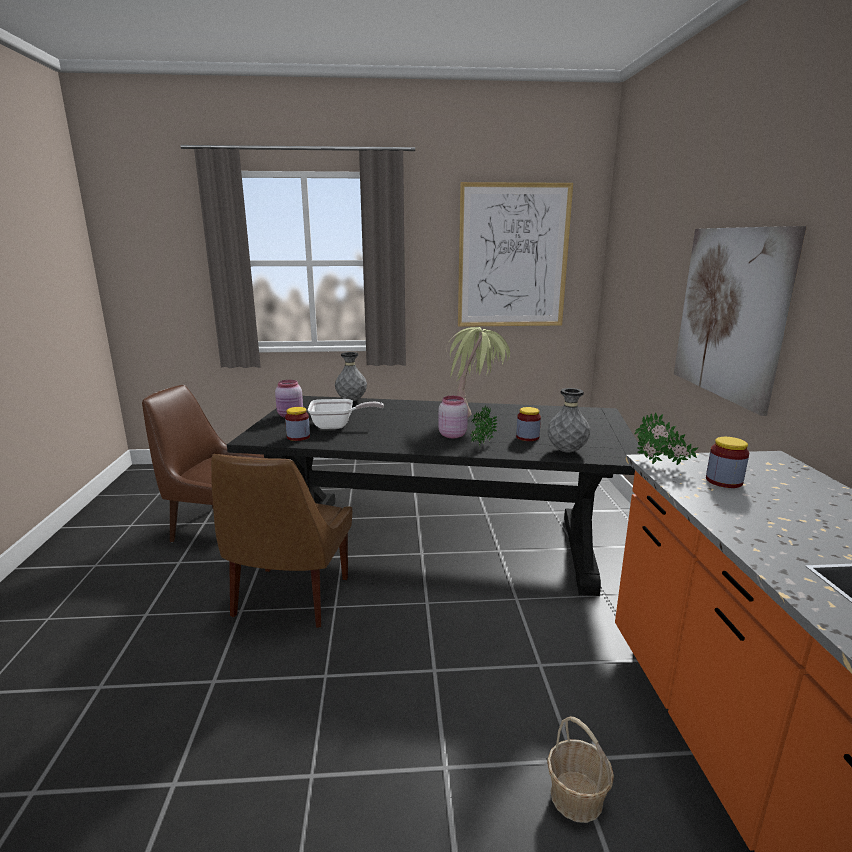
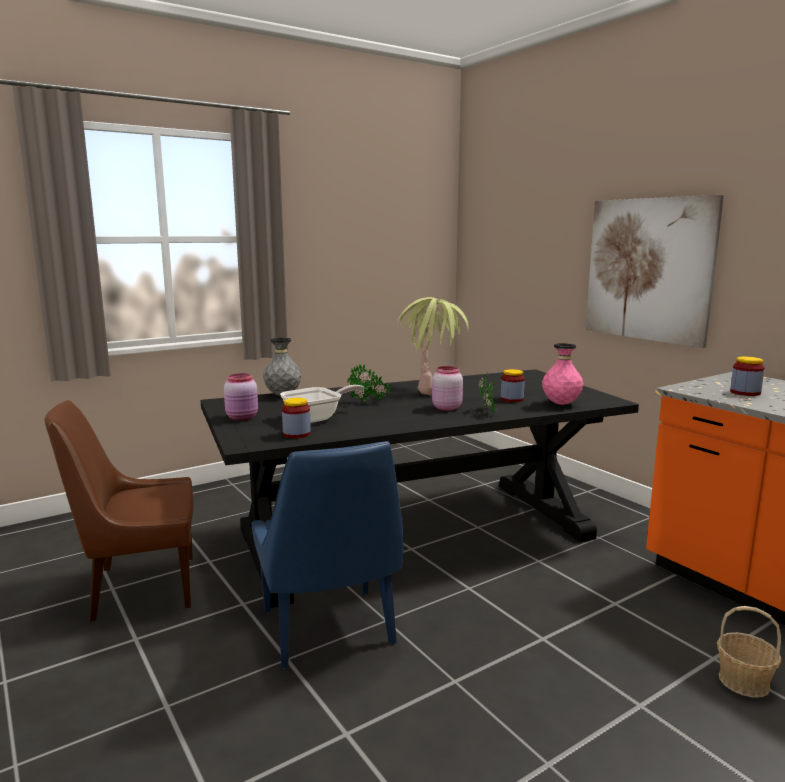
camera: 30 degrees left, 5 degrees down
brown chair [211,454,352,628] -> blue chair [251,441,404,669]
picture [458,182,573,327] -> none
grey vase [547,388,590,452] -> pink vase [542,343,583,405]
potted plant [635,413,698,465] -> potted plant moved to [347,364,392,403]

